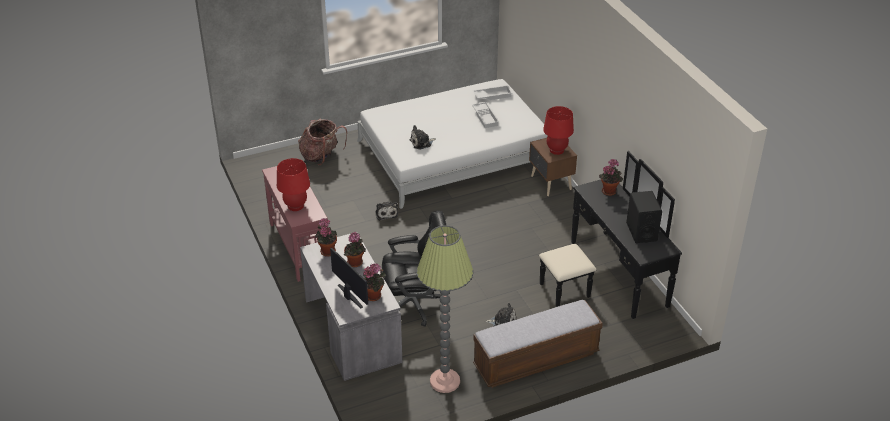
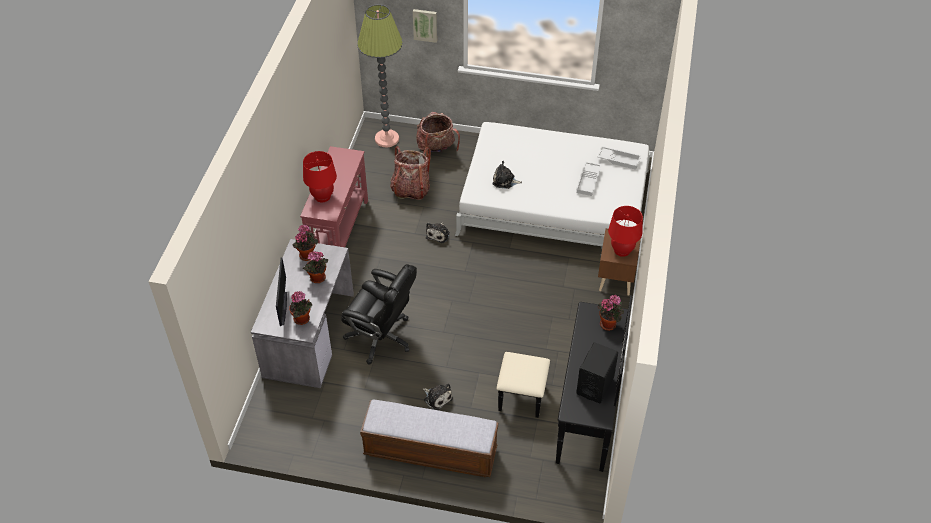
camera: 35 degrees right, 10 degrees up
floor lamp [417,225,473,393] -> floor lamp moved to [357,4,403,147]
none -> backpack [390,146,431,200]
none -> picture [413,9,437,43]

